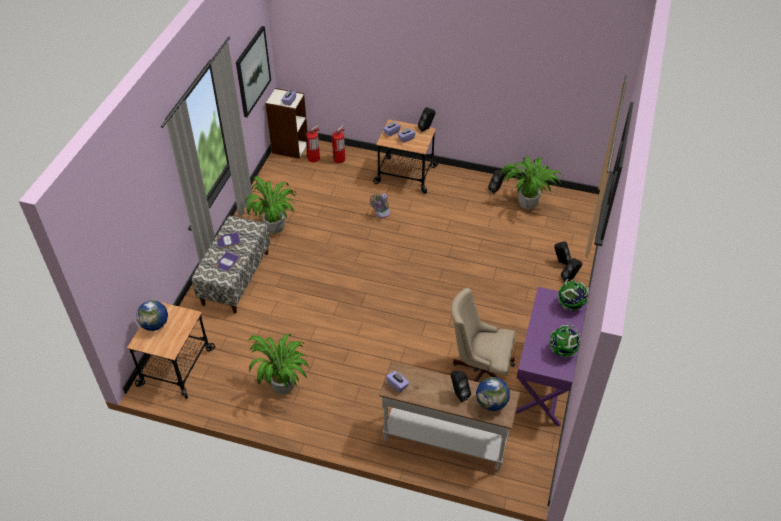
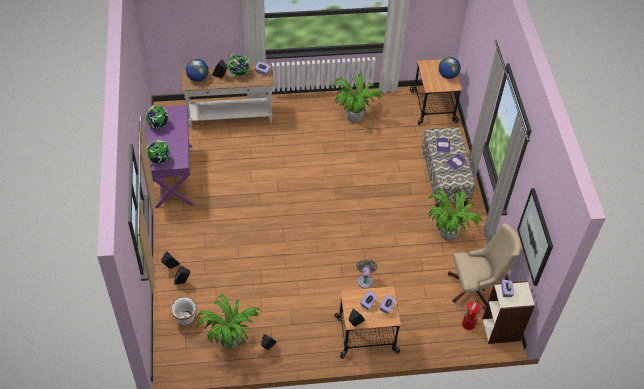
camera: 155 degrees right, 5 degrees up
fire extinguisher [332,125,345,163] -> none
beige office chair [451,288,515,382] -> beige office chair moved to [448,223,521,309]
none -> white planter [171,297,197,325]
none -> globe [228,53,251,76]

